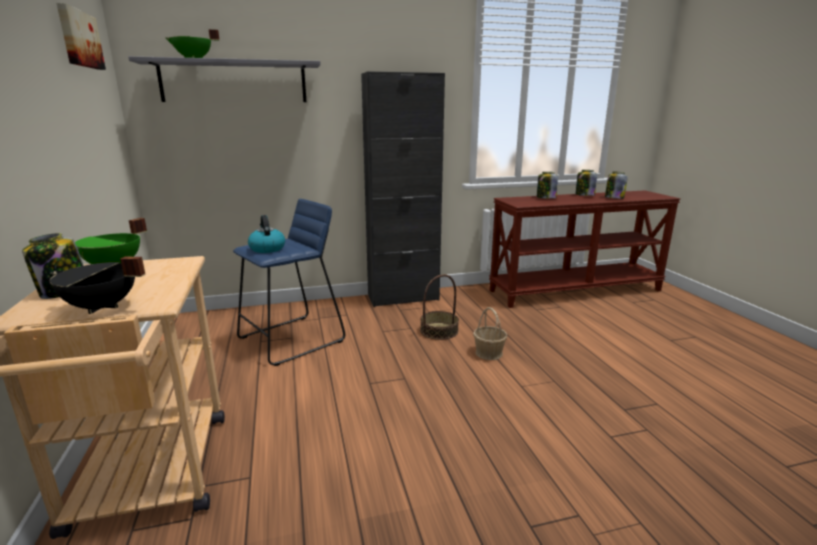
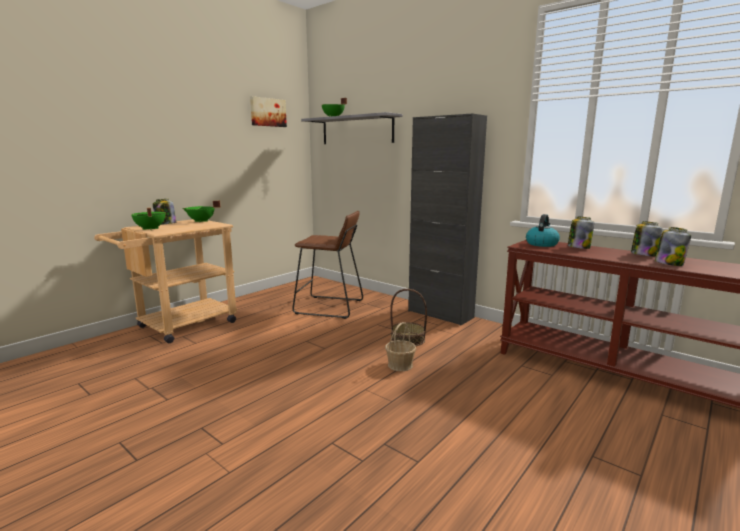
camera: 55 degrees right, 5 degrees down
black cooking pot [50,256,146,314] -> green cooking pot [131,208,165,230]
blue stool [233,199,345,366] -> brown stool [292,211,363,319]
kettle [248,215,285,253] -> kettle moved to [526,214,560,247]

